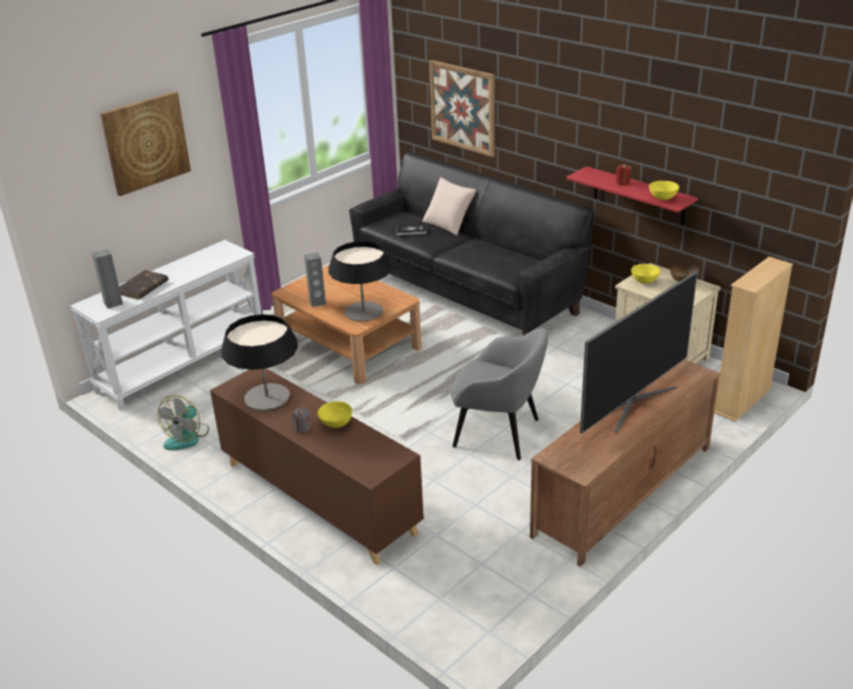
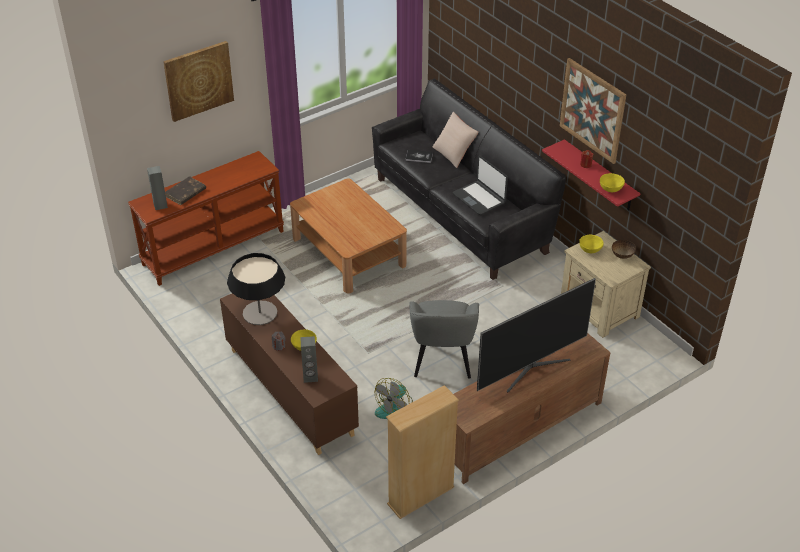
camera: 10 degrees right, 10 degrees up
white console table [70,240,262,411] -> brown console table [128,151,284,286]
fan [158,395,209,450] -> fan moved to [375,378,413,419]
grey speaker [304,252,326,307] -> grey speaker moved to [300,336,318,383]
table lamp [328,241,392,321] -> none
picture [429,60,495,157] -> picture moved to [560,58,627,164]
grey armchair [451,328,548,460] -> grey armchair turned 60 degrees clockwise [409,300,479,379]
beige bookcase [714,257,793,422] -> beige bookcase moved to [386,385,459,519]
none -> laptop [453,155,508,215]

